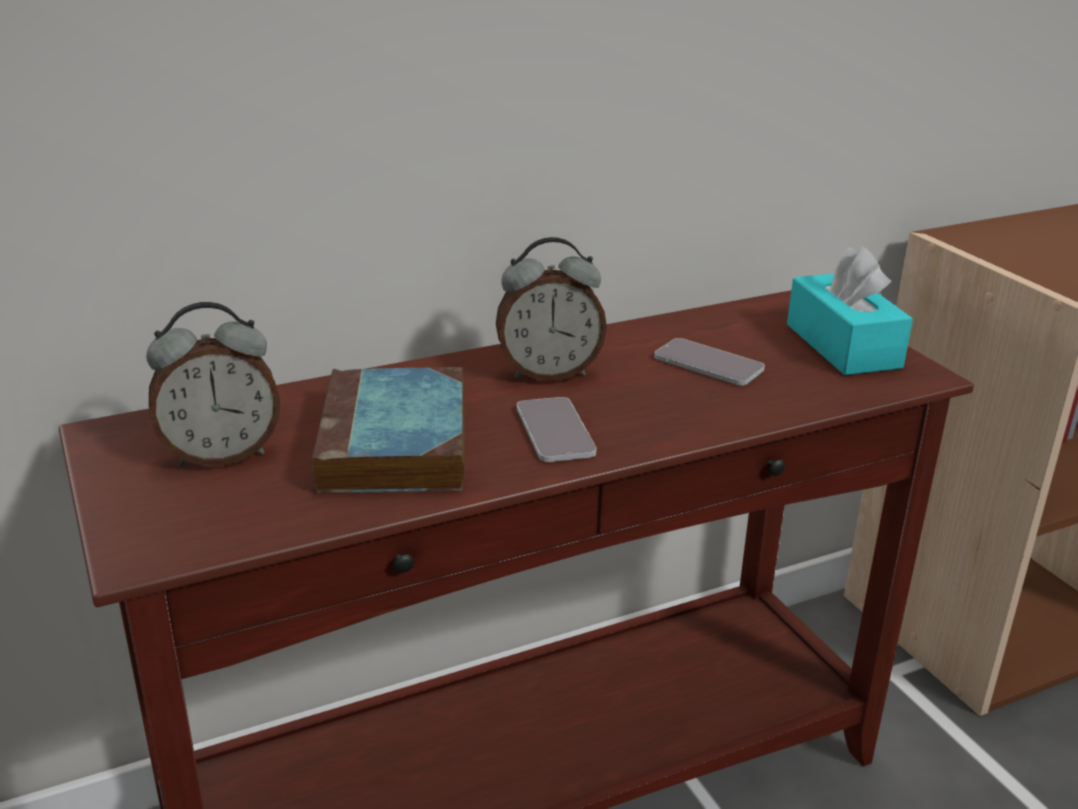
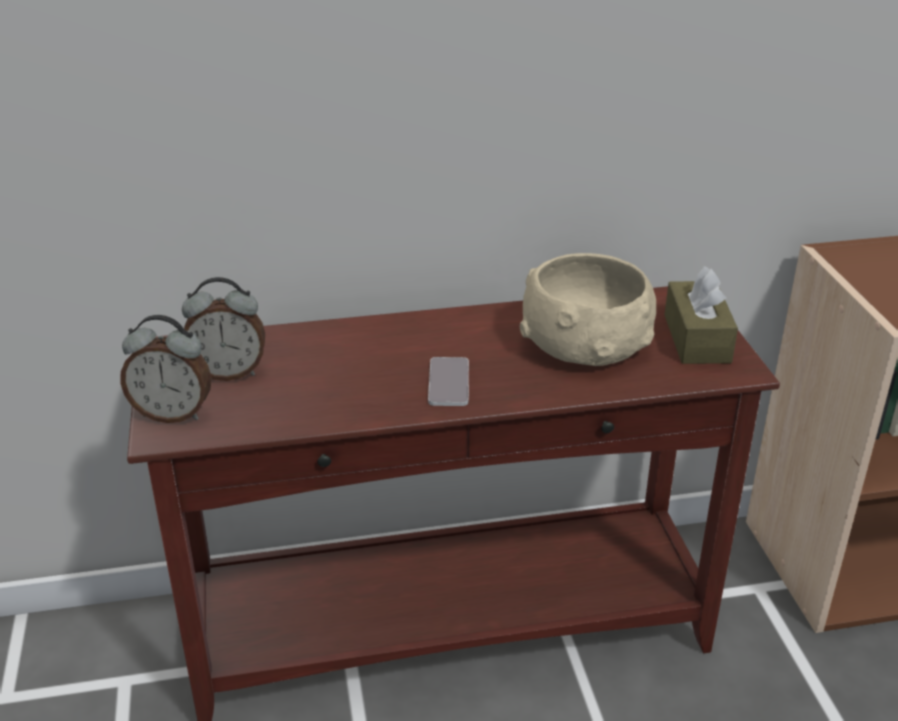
camera: 15 degrees right, 5 degrees up
book [311,367,465,493] -> none
alarm clock [496,237,607,381] -> alarm clock moved to [120,315,211,423]
phone [654,338,765,386] -> beige bowl [520,253,656,366]
turquoise tissue box [787,246,913,375] -> brown tissue box [664,266,738,364]

